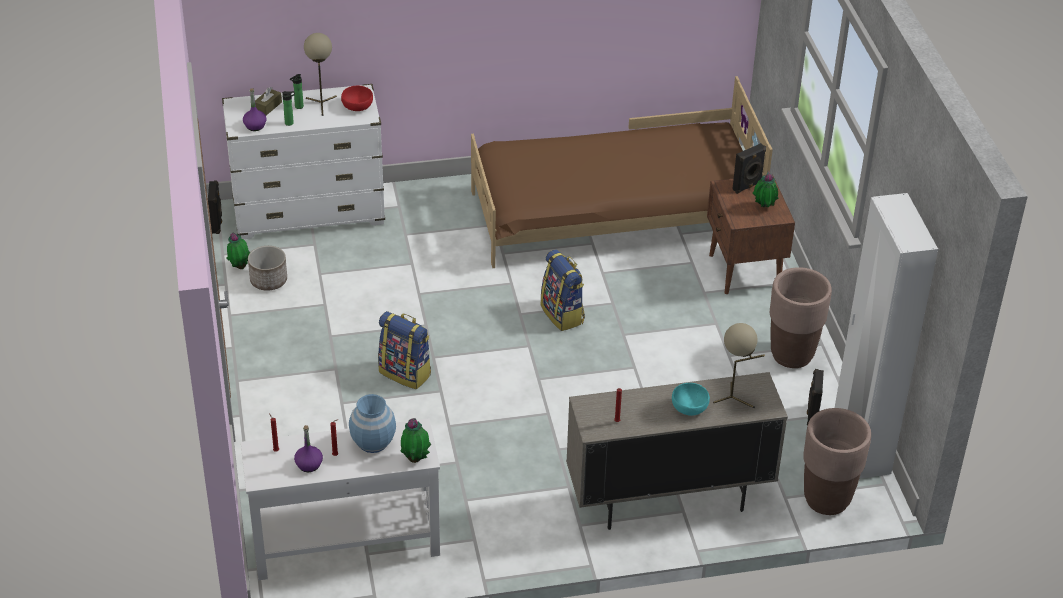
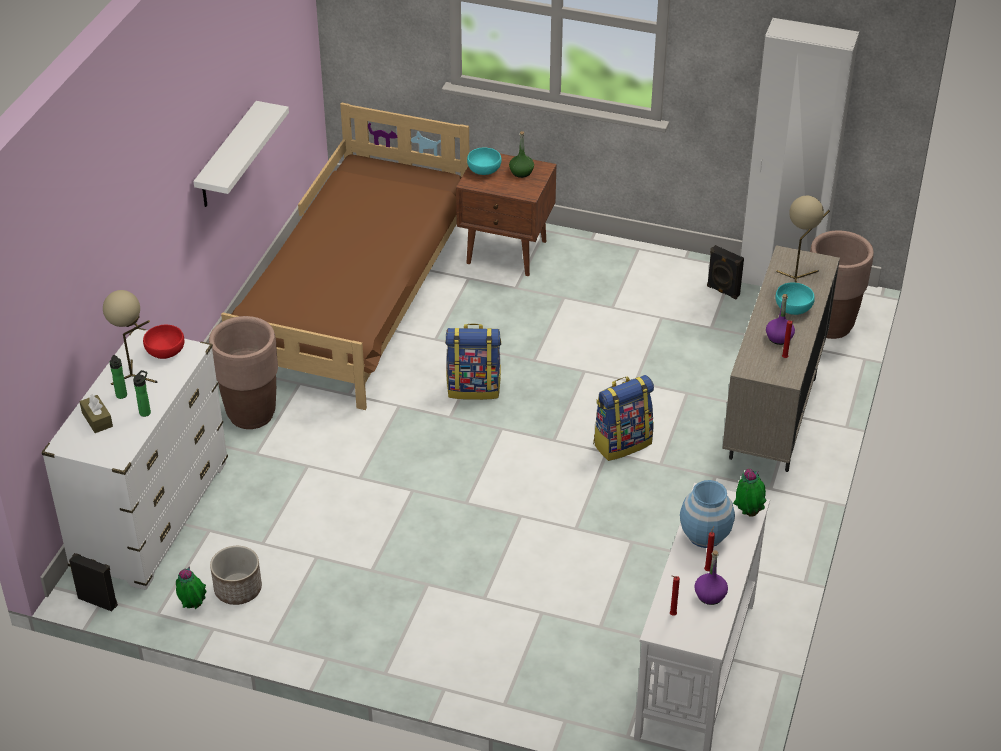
camera: 60 degrees left, 0 degrees up
purple bottle [243,88,267,131] -> purple bottle moved to [766,294,795,345]
backpack [378,311,431,389] -> backpack moved to [593,375,654,461]
black speaker [732,143,766,194] -> turquoise bowl [467,147,502,175]
potted plant [752,171,778,207] -> green bottle [509,131,534,178]
brown planter [770,267,832,368] -> brown planter moved to [209,316,278,429]
none -> white shelf [193,101,289,207]

